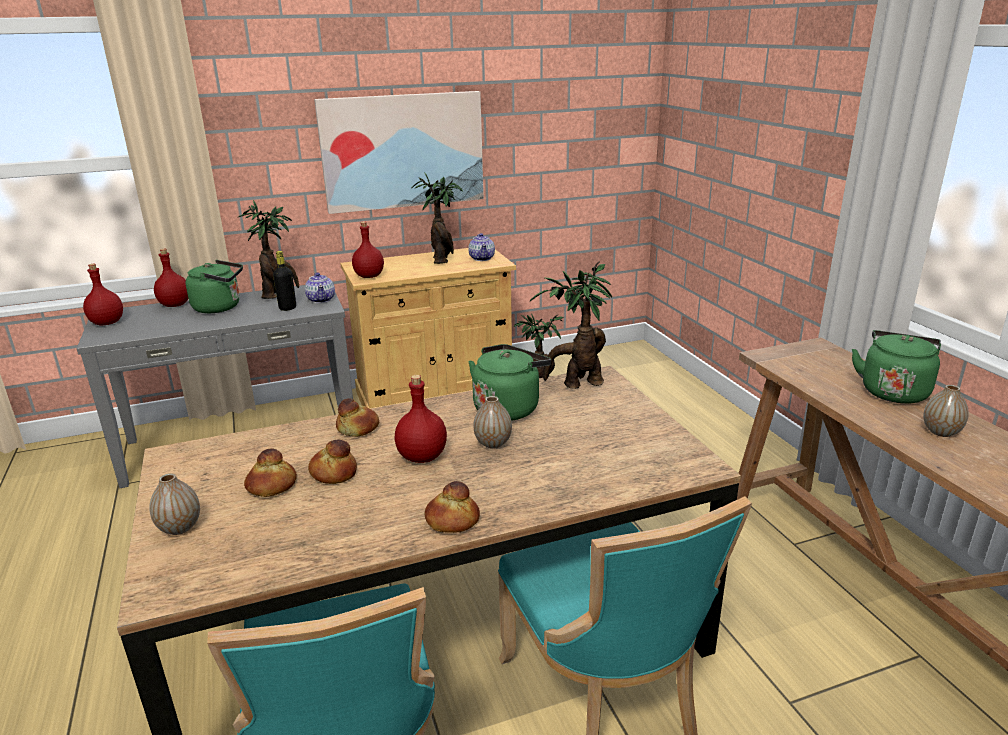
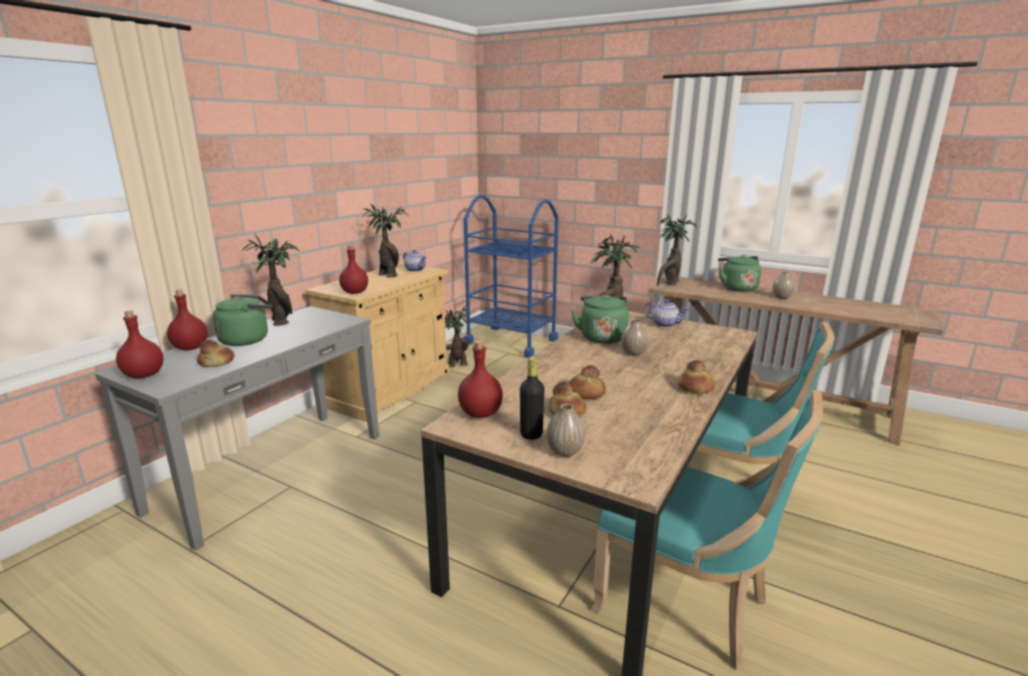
camera: 40 degrees left, 5 degrees down
black bottle [273,251,296,311] -> black bottle moved to [520,357,544,440]
teapot [305,273,335,303] -> teapot moved to [644,299,689,328]
picture [314,91,484,214] -> none
bread [336,398,379,437] -> bread moved to [197,339,234,367]
red bottle [395,375,447,463] -> red bottle moved to [458,341,503,418]
none -> blue cart [464,195,559,358]
none -> potted plant [657,214,697,286]

